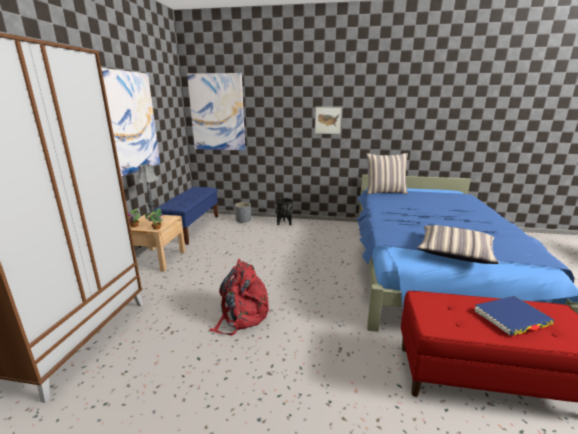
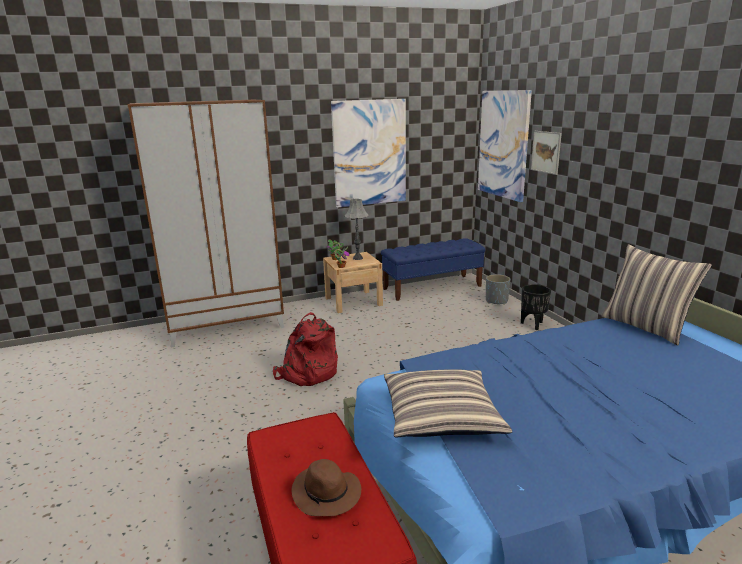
camera: 60 degrees right, 0 degrees up
picture [315,106,342,134] -> picture moved to [531,131,562,175]
blue book [475,296,554,336] -> brown hat [292,459,361,516]

